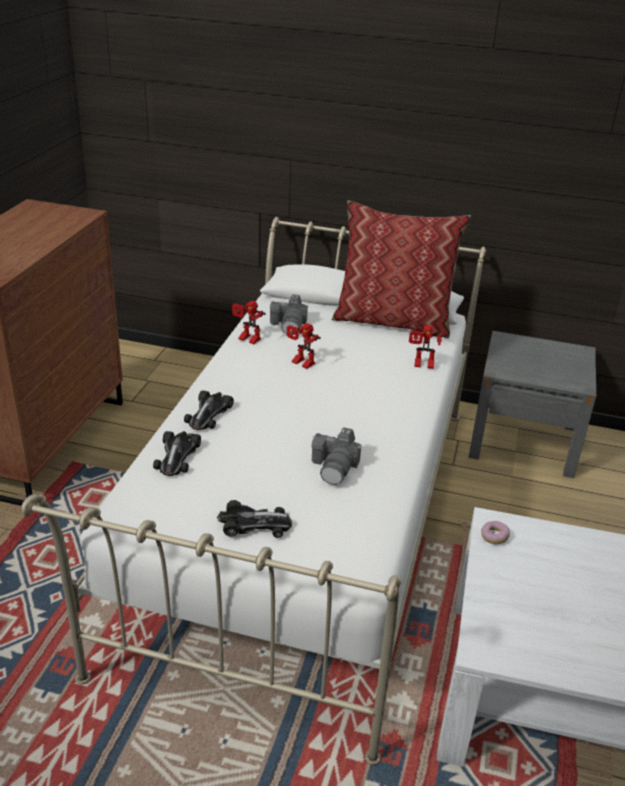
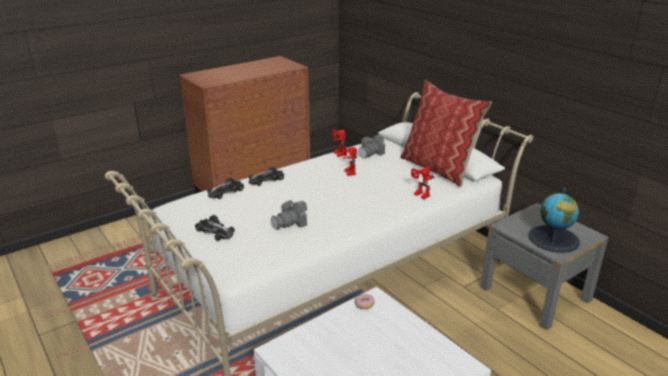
camera: 40 degrees right, 5 degrees down
none -> globe [528,187,580,253]

